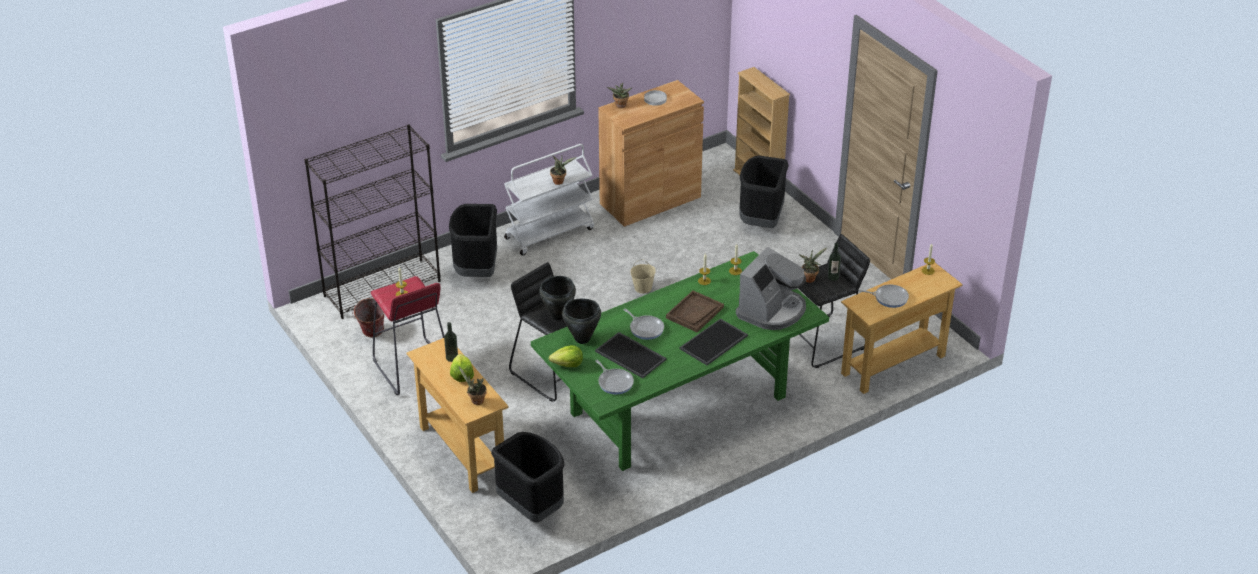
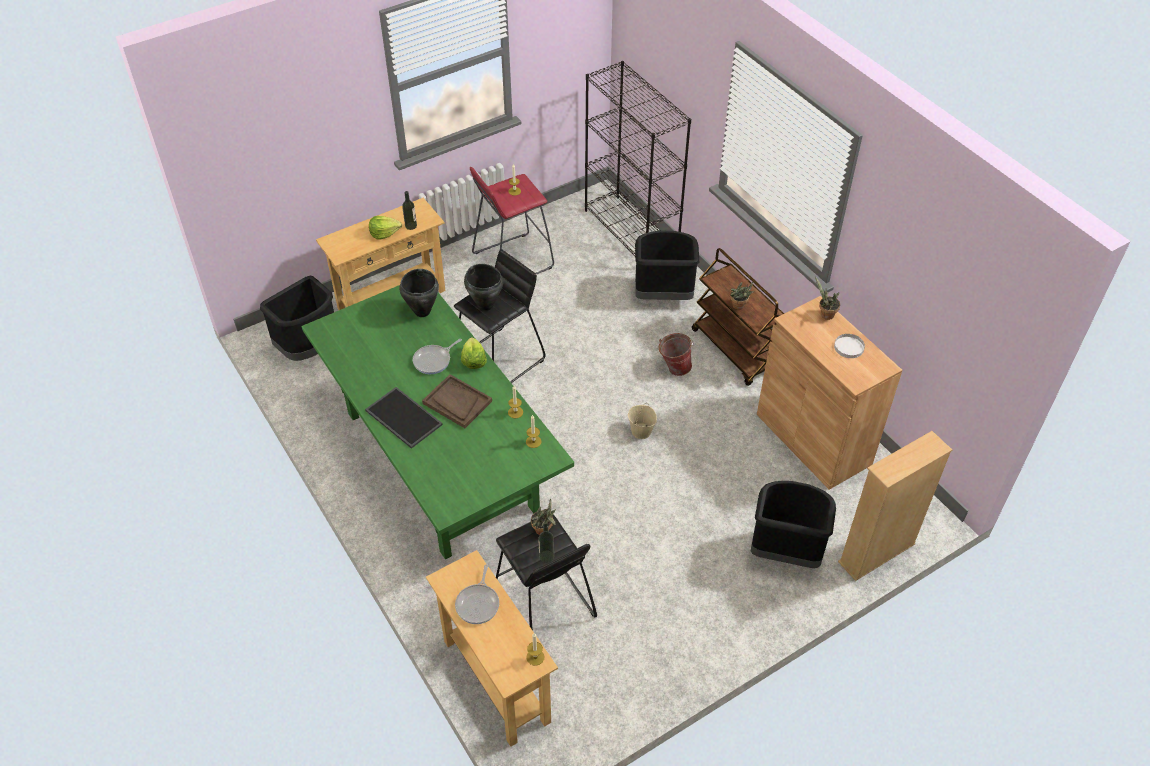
camera: 90 degrees right, 10 degrees up
bucket [352,298,384,338] -> bucket moved to [658,333,694,376]
potted plant [459,366,487,405] -> none
white cart [504,144,594,256] -> brown cart [692,248,784,386]
lettuce [549,345,583,367] -> lettuce moved to [461,337,487,369]
tray [595,332,666,378] -> none
frying pan [595,360,634,394] -> none
coffee machine [736,247,806,330] -> none

